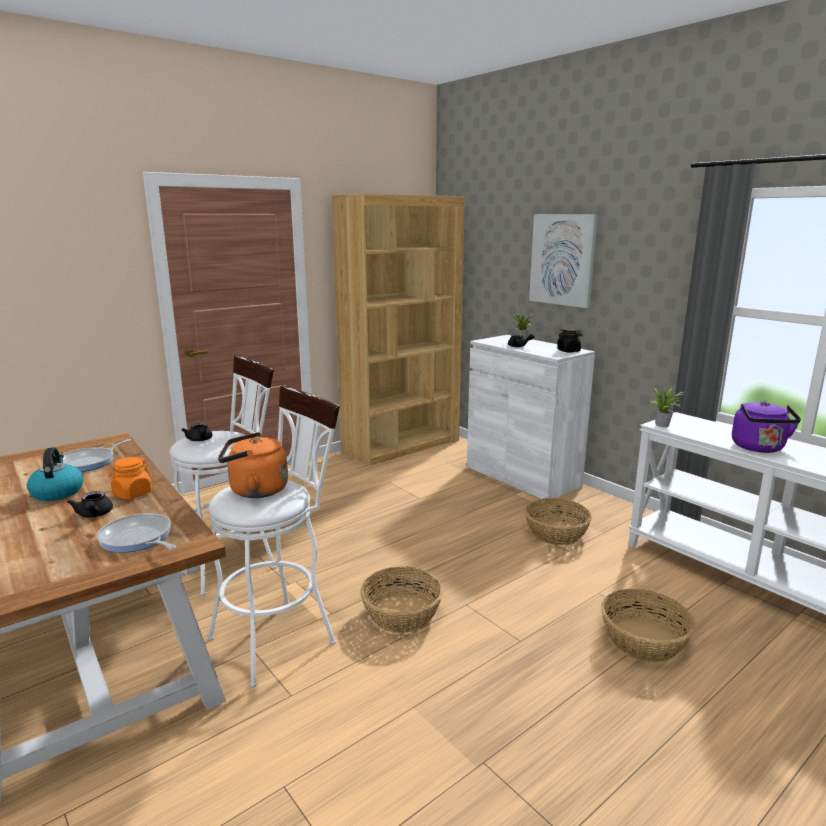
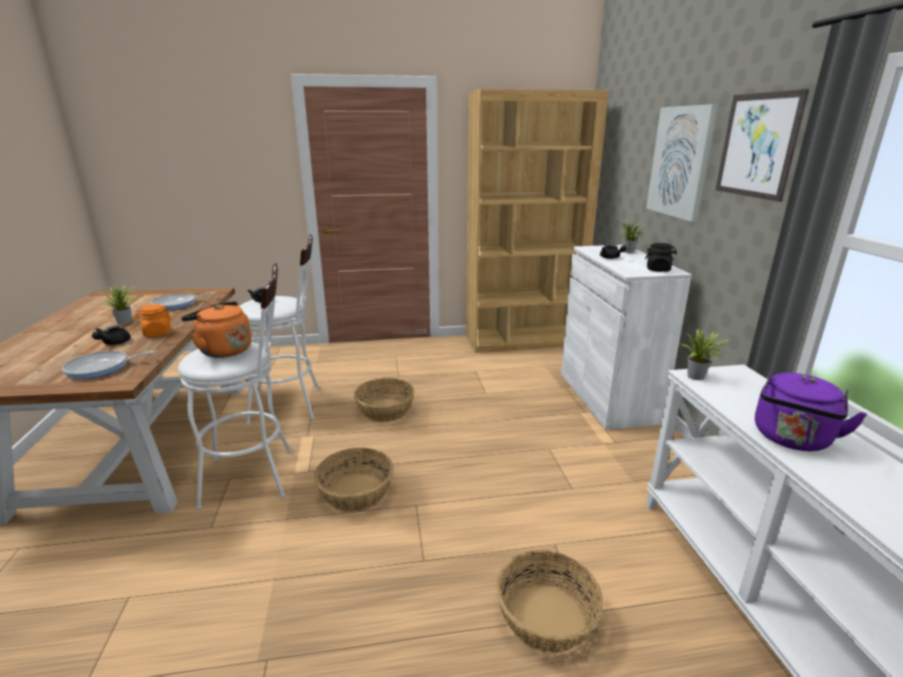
camera: 30 degrees right, 5 degrees up
kettle [27,447,83,501] -> potted plant [98,285,135,325]
frying pan [97,513,176,553] -> frying pan turned 90 degrees counterclockwise [62,350,157,379]
basket [525,498,592,545] -> basket moved to [354,378,414,422]
none -> picture [716,89,809,202]

